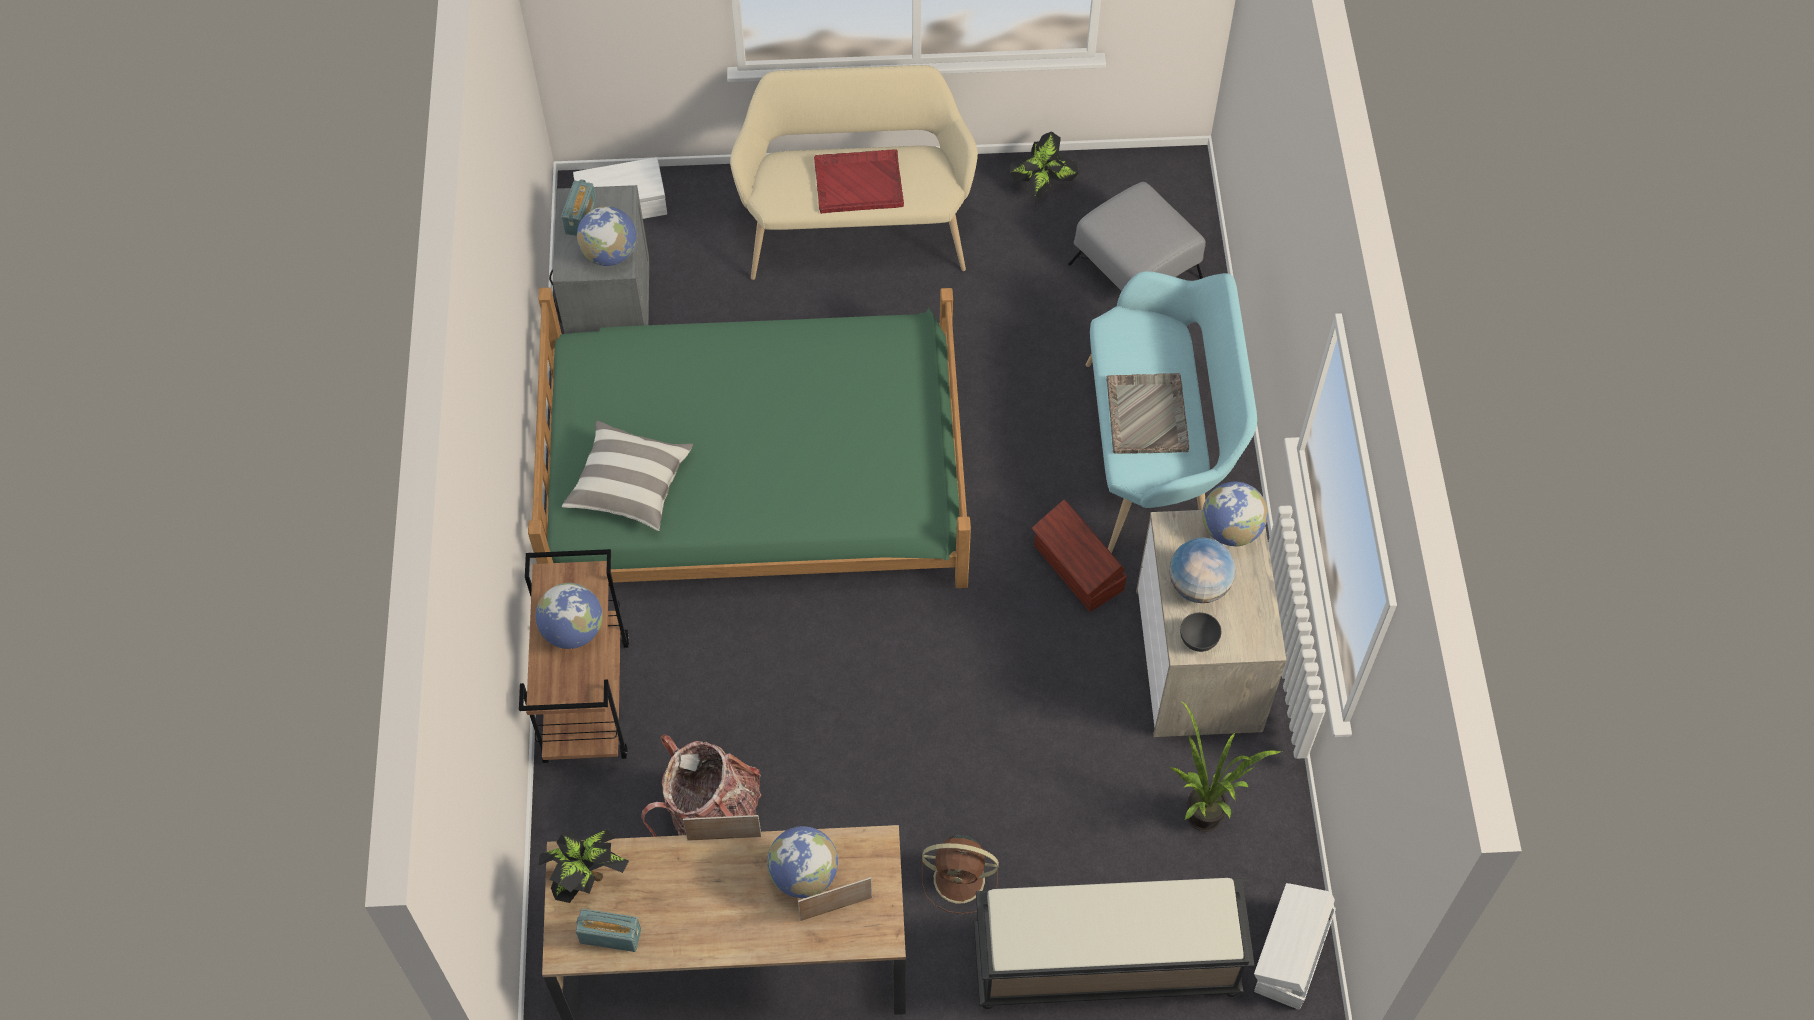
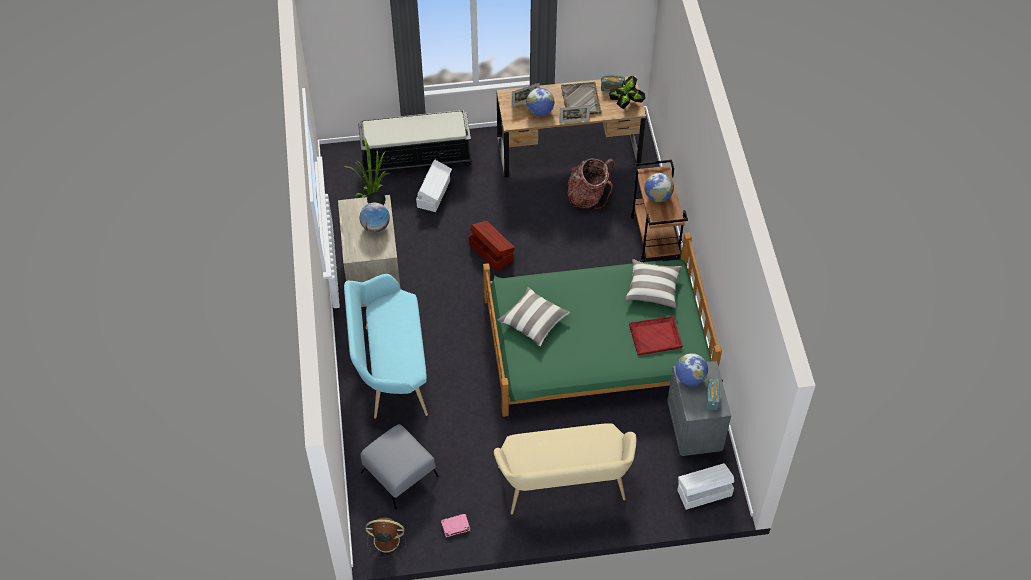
camera: 175 degrees right, 5 degrees down
red tray [814,149,904,214] -> red tray moved to [629,316,682,356]
brown fan [922,835,999,914] -> brown fan moved to [366,517,406,558]
potted plant [1010,131,1079,197] -> pink book [441,514,470,537]
brown storage box [1032,500,1127,612] -> brown storage box moved to [469,221,515,271]
grey tray [1106,373,1189,454] -> grey tray moved to [561,82,602,115]
globe [1202,482,1268,546] -> none
white storage box [1254,883,1336,1010] -> white storage box moved to [416,160,452,212]
none -> pillow [497,287,570,346]

